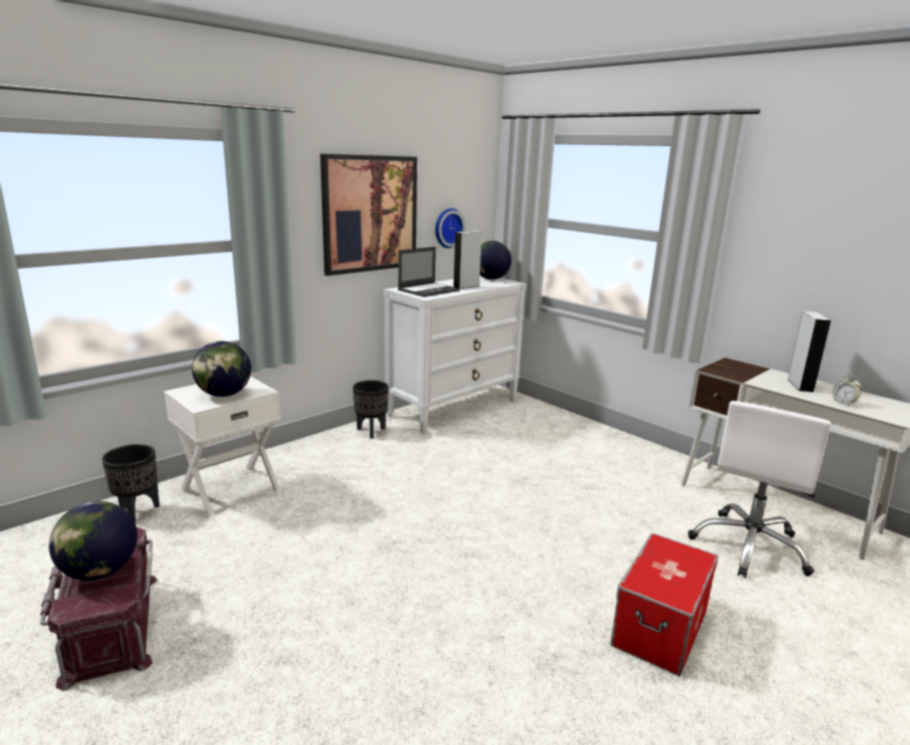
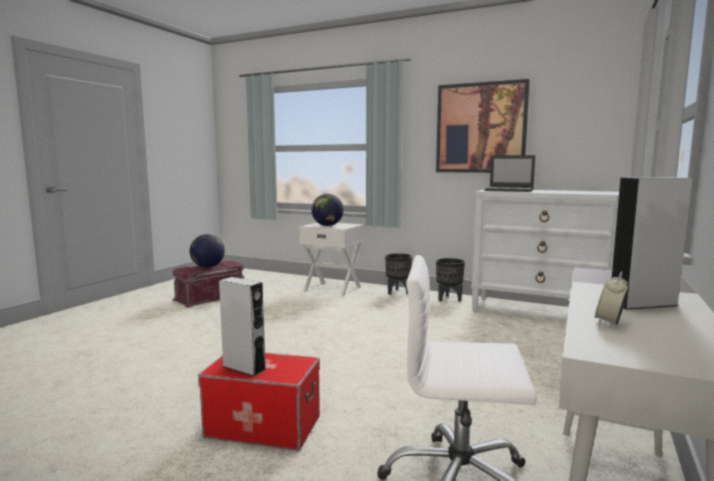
camera: 70 degrees right, 10 degrees down
black planter [102,444,160,522] -> black planter moved to [385,253,412,295]
wall clock [435,208,465,248] -> none
grey speaker [453,231,482,289] -> grey speaker moved to [219,277,265,376]
globe [480,241,512,280] -> none

